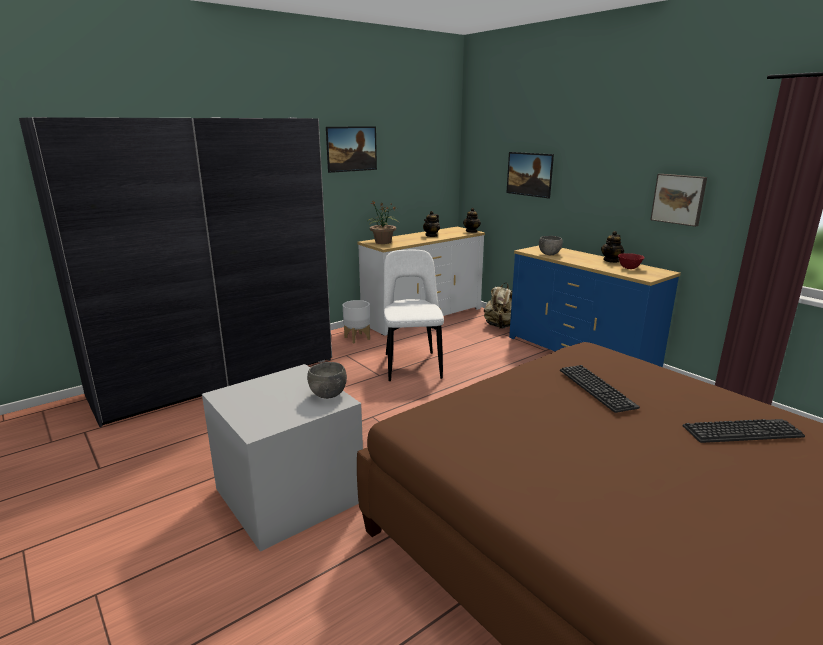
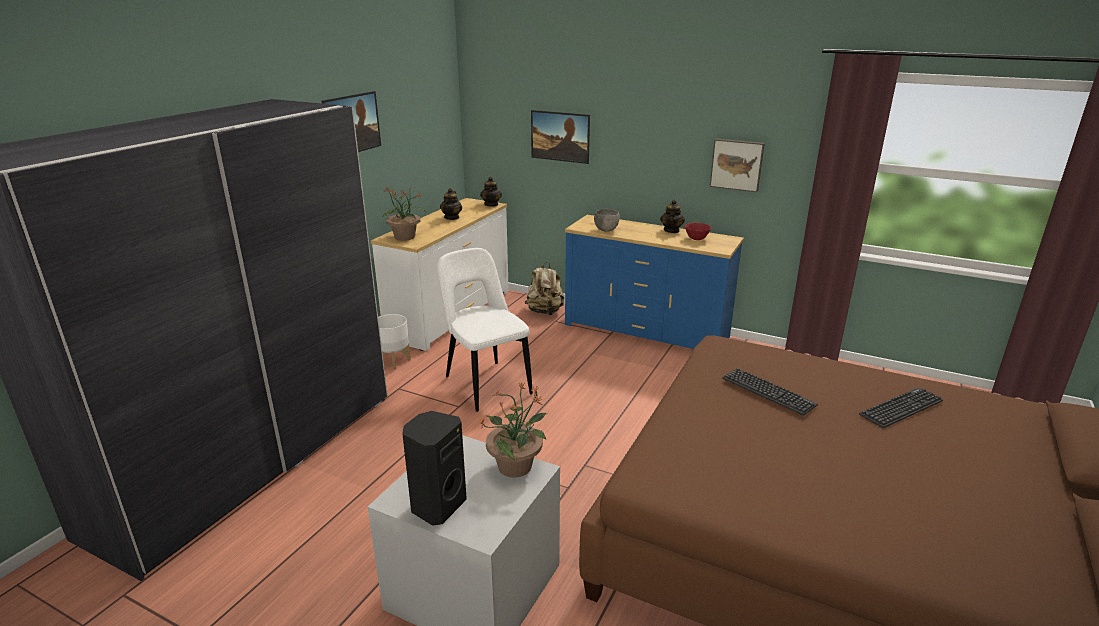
camera: 25 degrees left, 5 degrees up
grey bowl [307,362,347,399] -> potted plant [477,382,547,477]
none -> black speaker [402,411,467,526]

